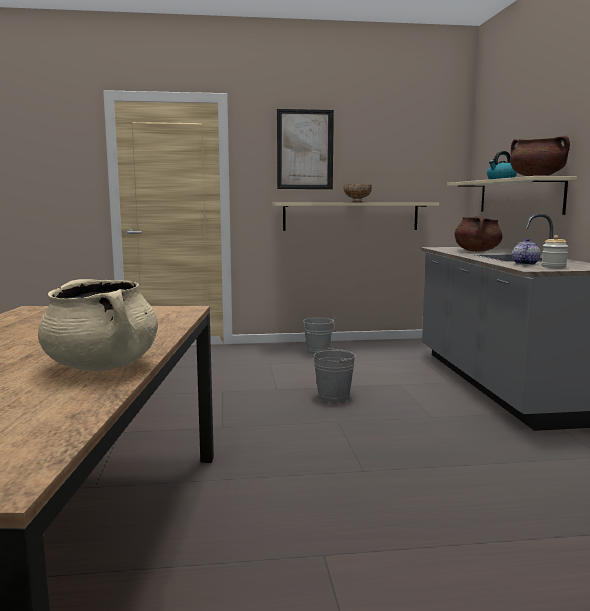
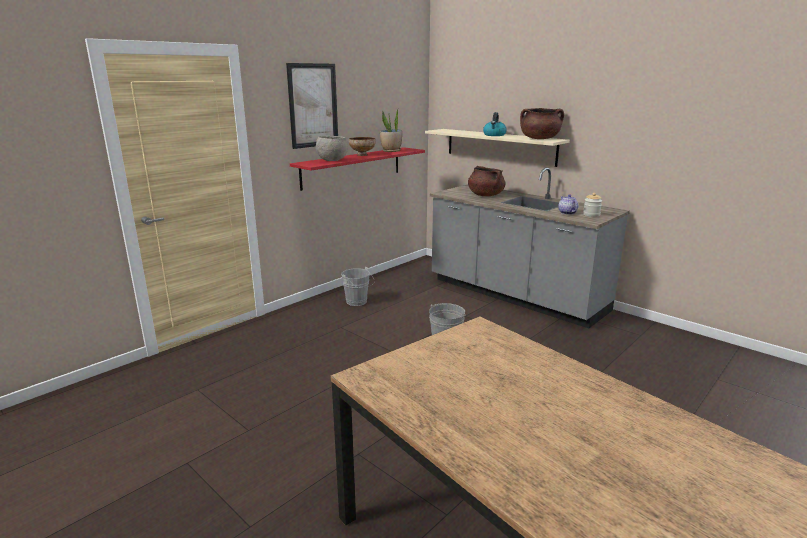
camera: 40 degrees left, 10 degrees up
beige cooking pot [38,279,158,372] -> none
beige shelf [273,203,439,231] -> red shelf [290,147,425,191]
none -> grey bowl [316,136,348,161]
none -> potted plant [380,109,402,152]

